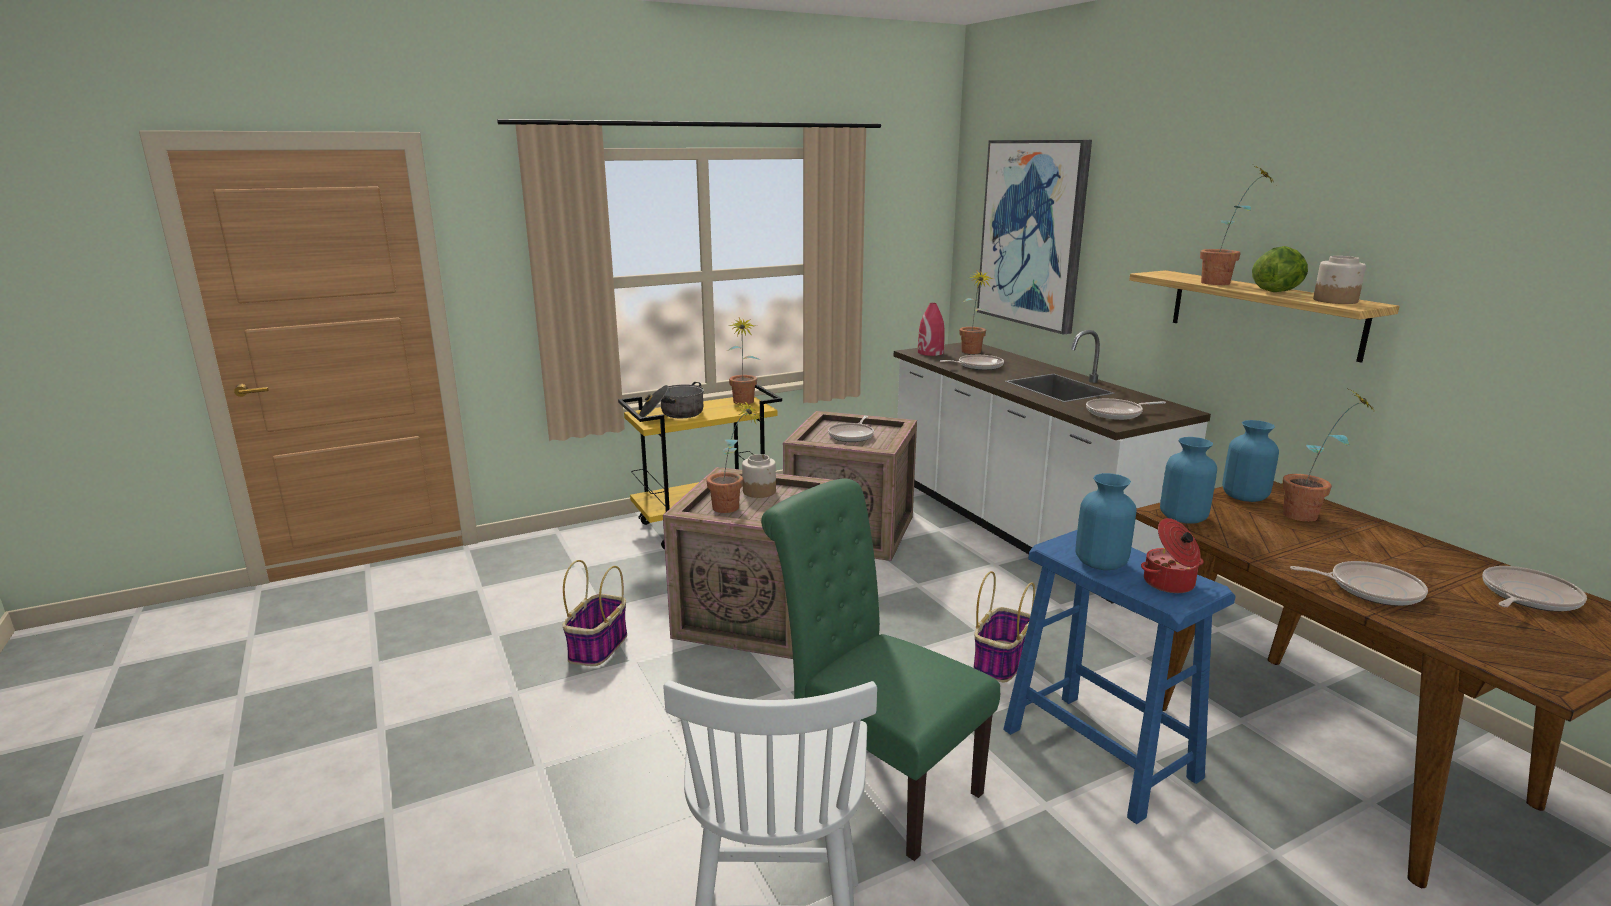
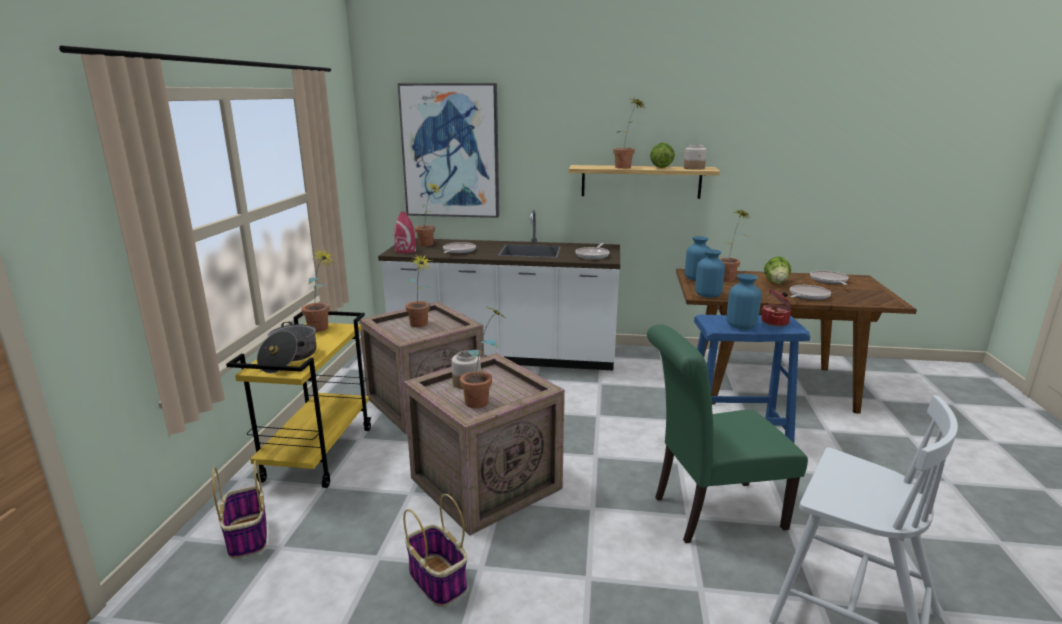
camera: 55 degrees left, 0 degrees up
frying pan [828,416,874,442] -> potted plant [406,254,432,327]
basket [974,571,1035,682] -> basket moved to [212,460,267,558]
none -> lettuce [764,256,791,284]

